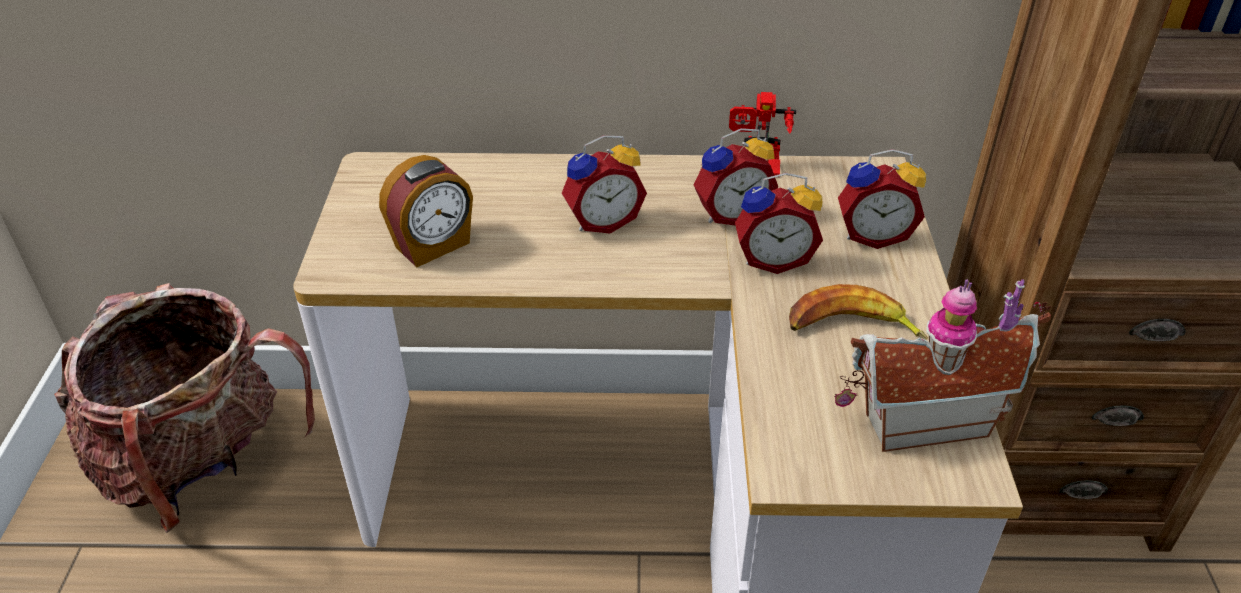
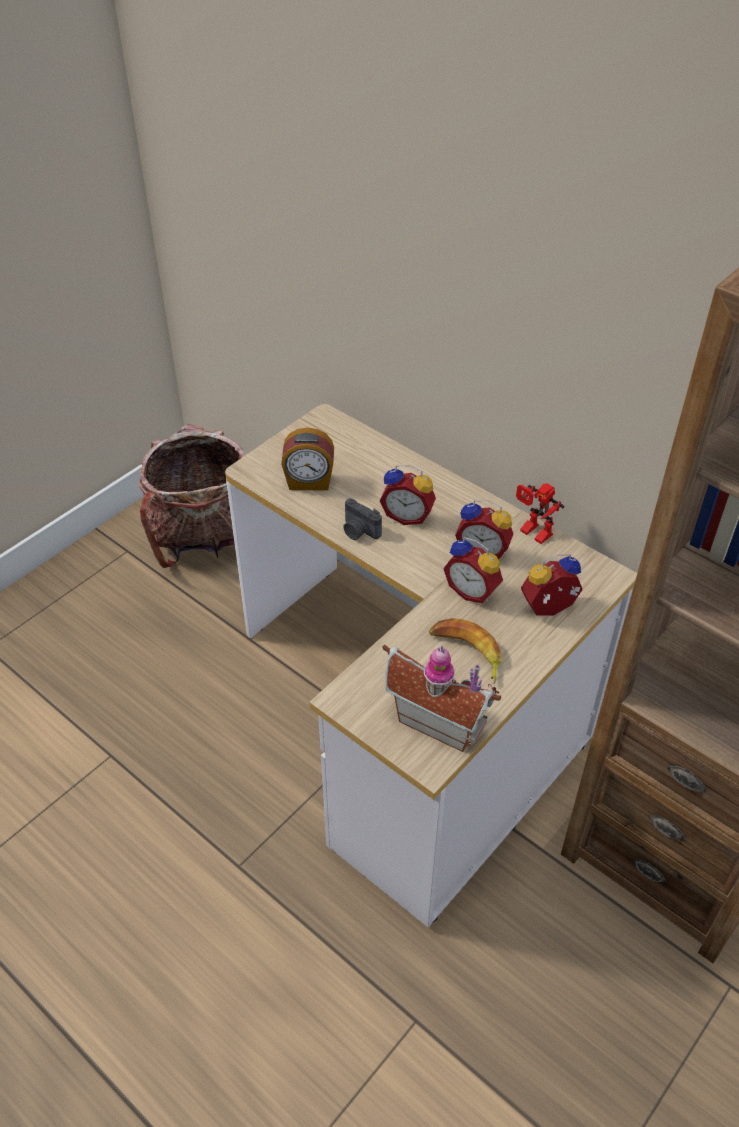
camera: 40 degrees right, 5 degrees up
alarm clock [838,149,926,249] -> alarm clock turned 120 degrees clockwise [521,554,583,616]
none -> camera [343,498,382,540]

